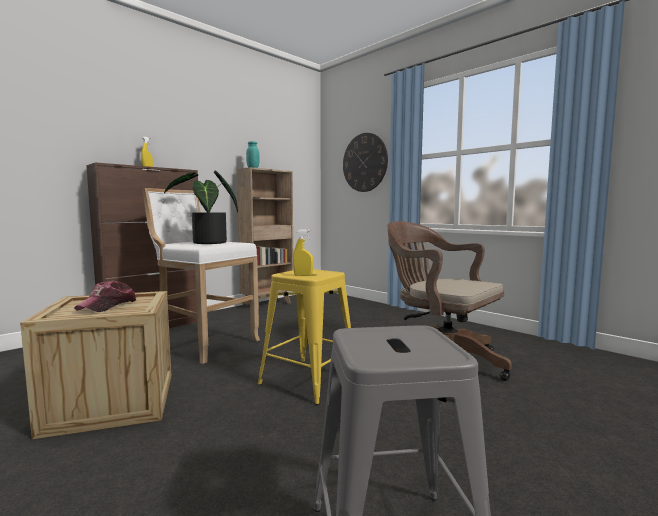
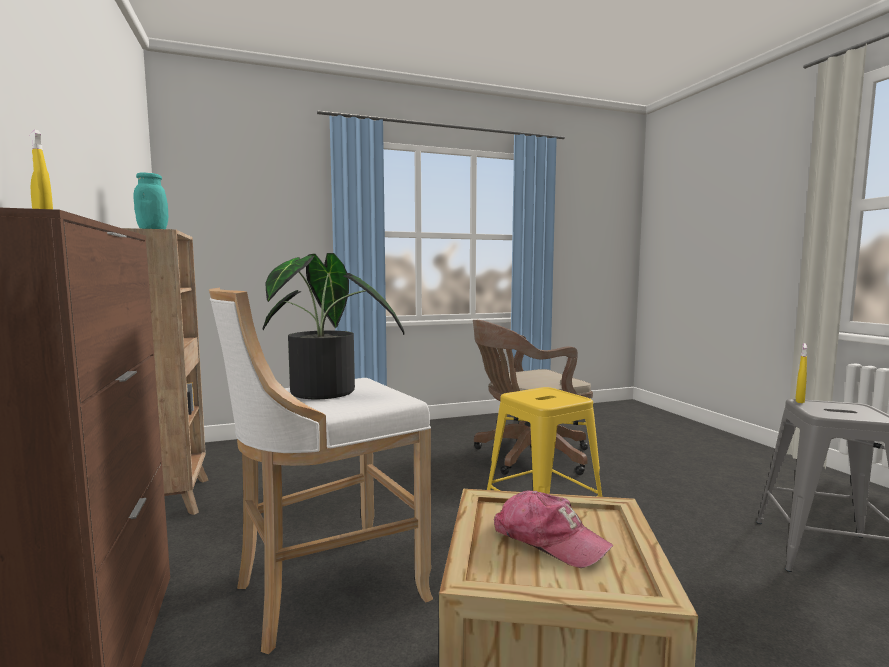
camera: 65 degrees left, 0 degrees up
yellow spray bottle [293,229,313,276] -> yellow spray bottle moved to [796,343,807,403]
wall clock [343,133,388,192] -> none

